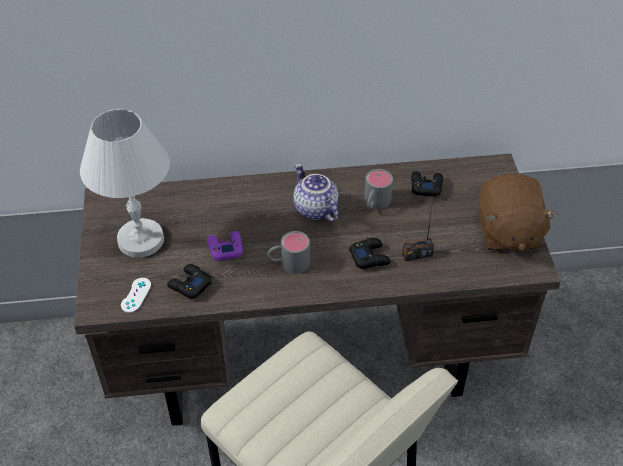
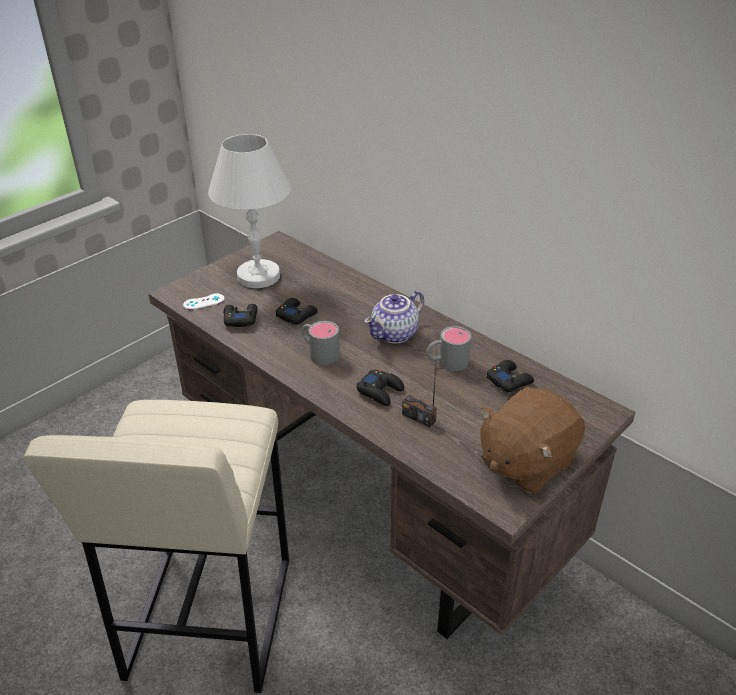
camera: 50 degrees right, 10 degrees down
purple game controller [207,231,243,261] -> black game controller [276,298,318,325]
teapot [293,164,339,222] -> teapot turned 150 degrees counterclockwise [364,291,424,343]

